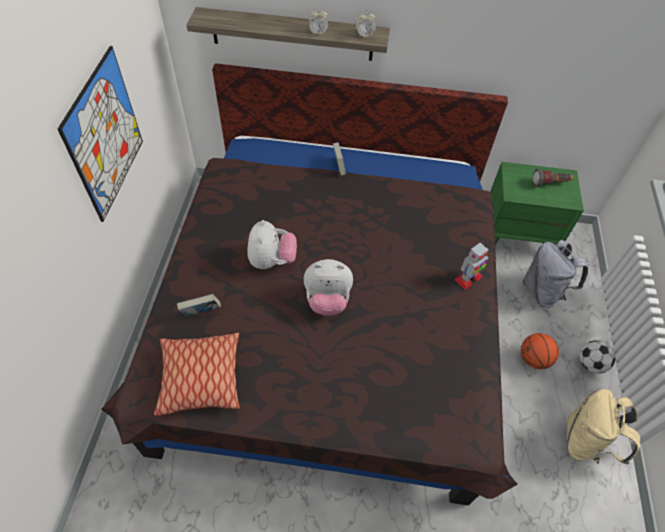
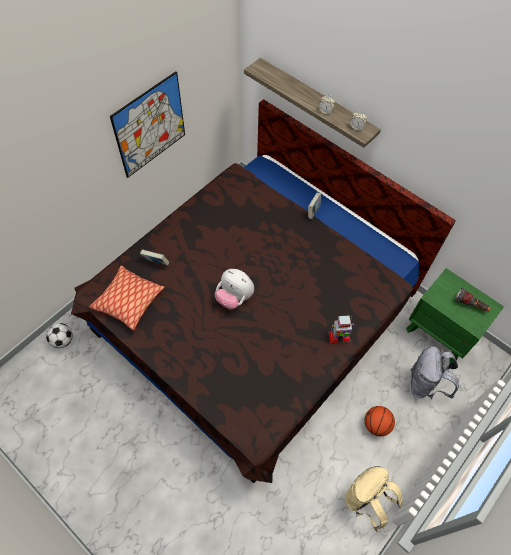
camera: 35 degrees right, 5 degrees up
plush toy [247,220,297,269] -> none
football [580,340,616,373] -> football moved to [46,323,73,348]

